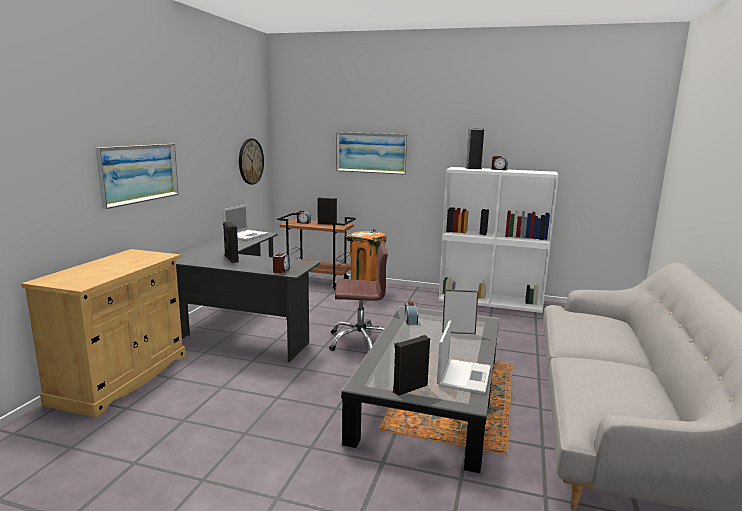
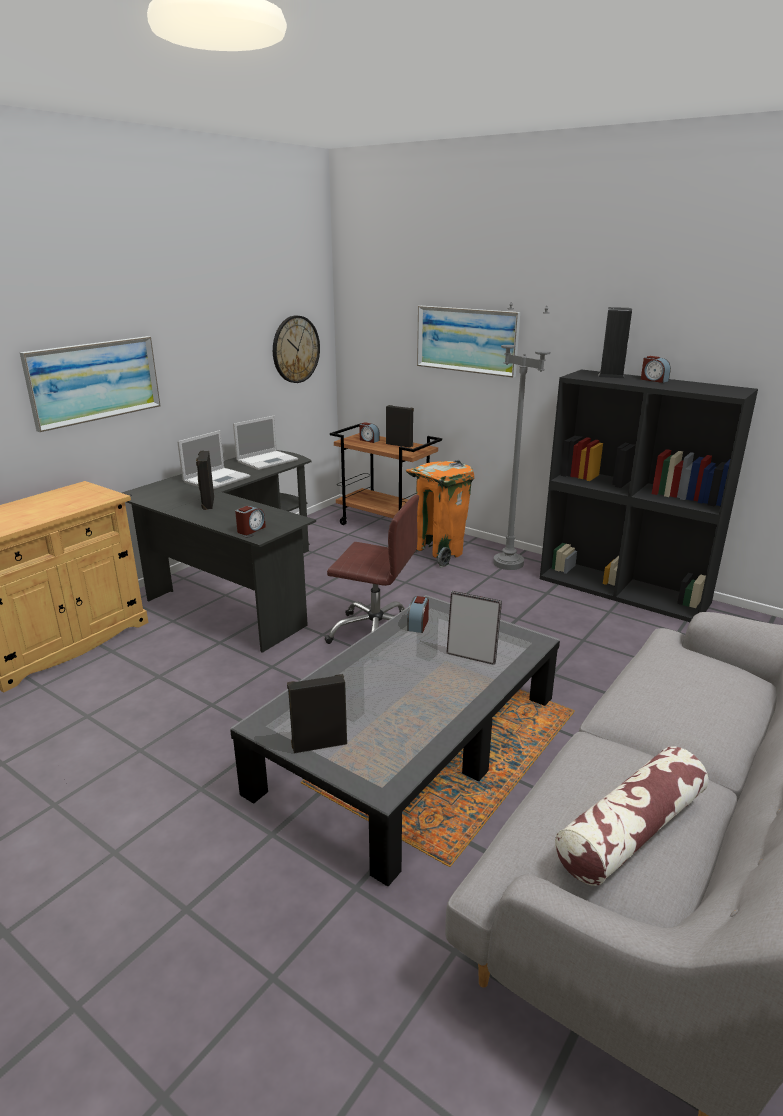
camera: 20 degrees right, 10 degrees up
laptop [437,321,491,394] -> laptop moved to [177,430,250,489]
white bookcase [438,167,559,313] -> black bookcase [540,369,758,622]
none -> grey floor lamp [493,302,550,570]
none -> pillow [555,746,708,886]

